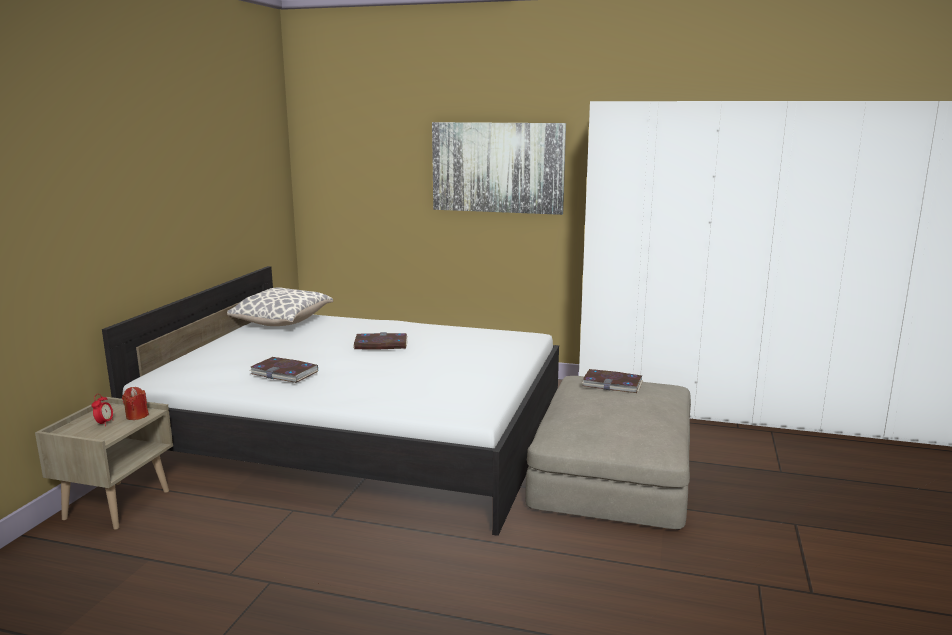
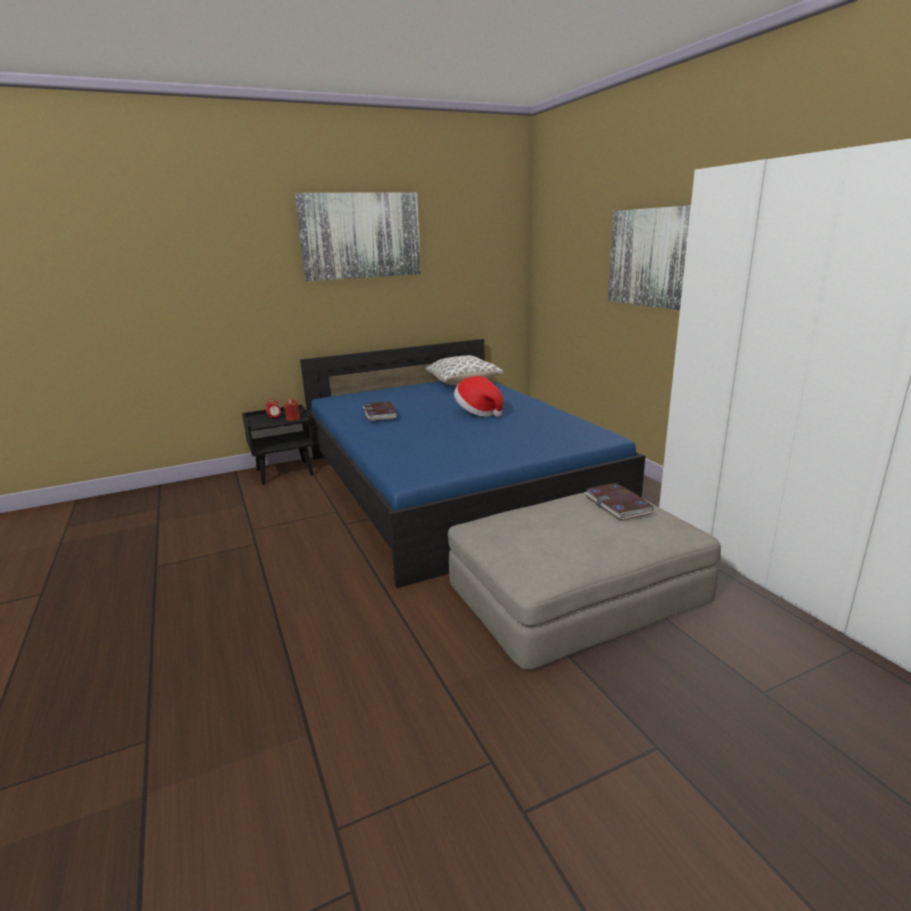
camera: 50 degrees right, 5 degrees up
beige nightstand [35,397,173,530] -> black nightstand [242,404,315,485]
white bed [102,266,559,536] -> blue bed [300,339,645,588]
book [353,332,407,349] -> hat [454,376,503,417]
none -> picture [294,192,421,281]

